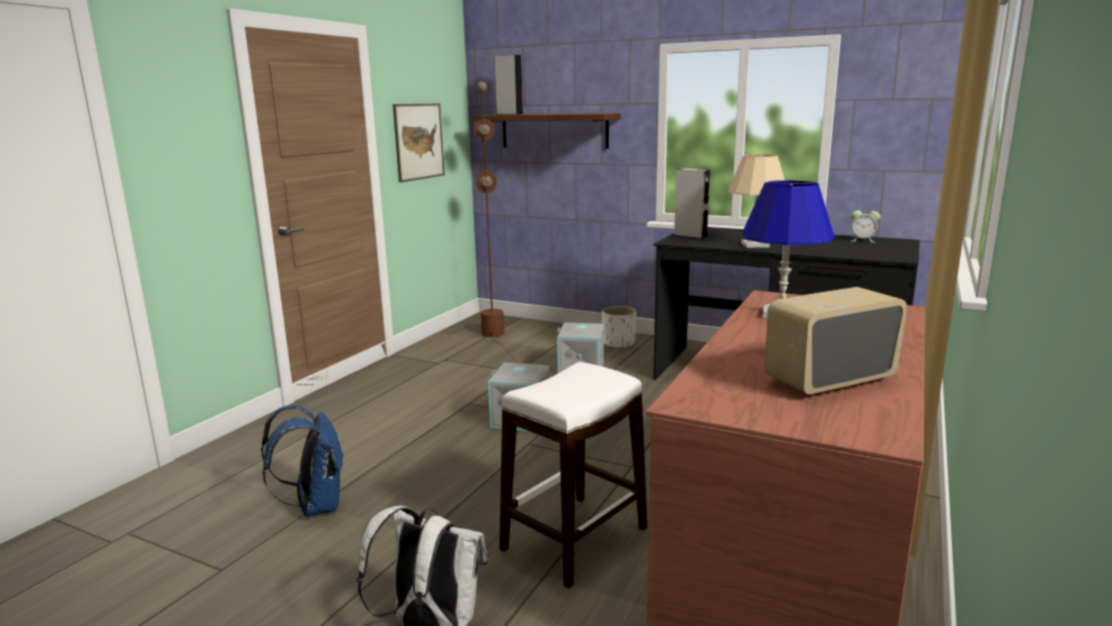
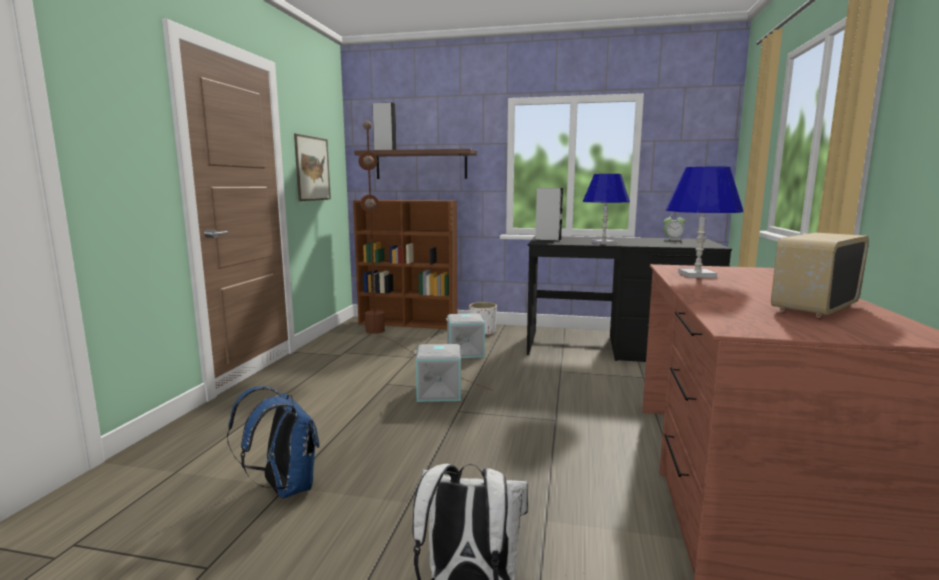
camera: 15 degrees left, 5 degrees down
white stool [499,362,647,588] -> none
beige table lamp [728,154,785,248] -> blue table lamp [583,174,630,245]
none -> brown bookcase [353,200,457,329]

